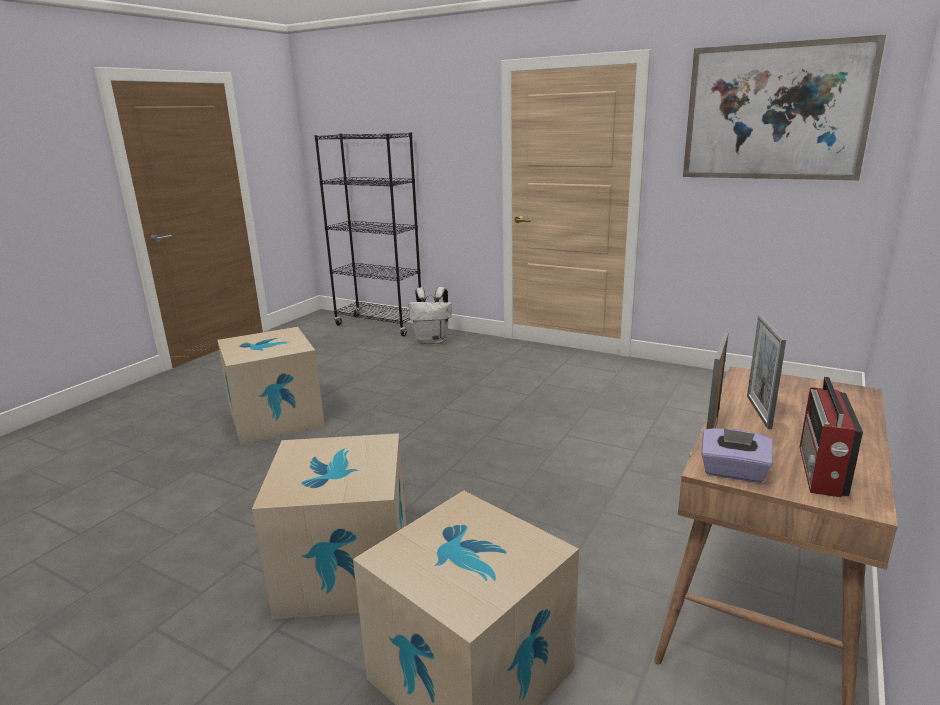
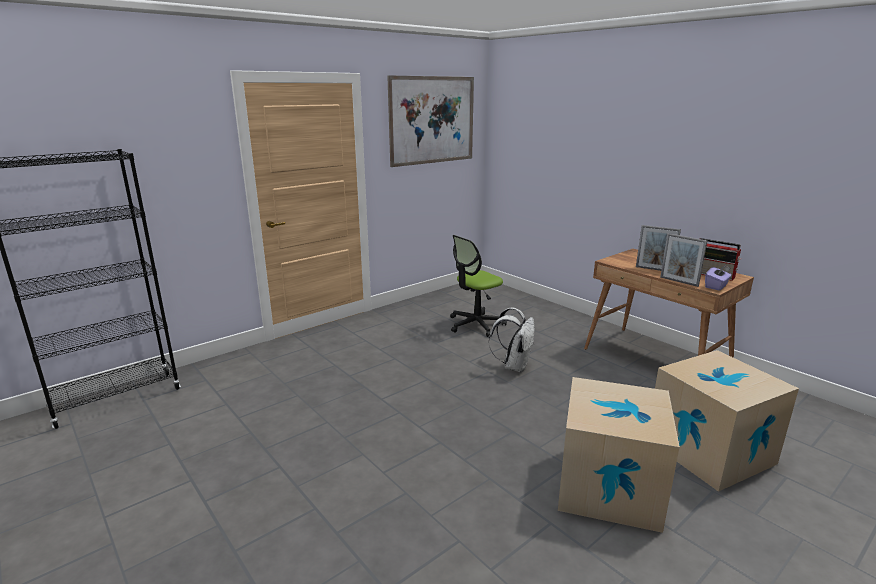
camera: 70 degrees left, 0 degrees up
cardboard box [217,327,325,445] -> none
white backpack [408,287,452,344] -> white backpack moved to [489,307,535,373]
none -> office chair [450,235,507,337]

